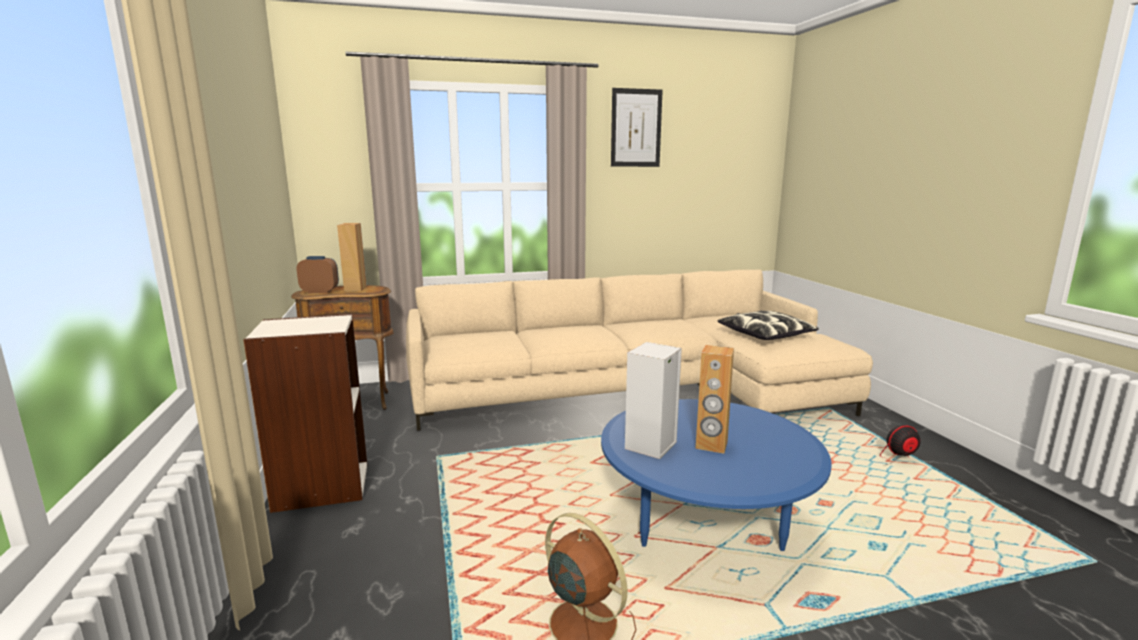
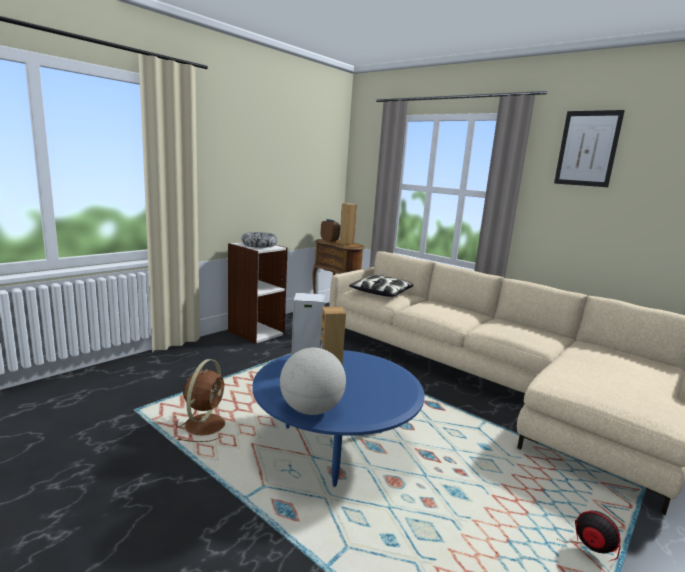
camera: 55 degrees right, 0 degrees up
pillow [718,310,819,340] -> pillow moved to [349,275,413,297]
none -> bowl [242,232,277,248]
none -> globe [280,347,346,415]

